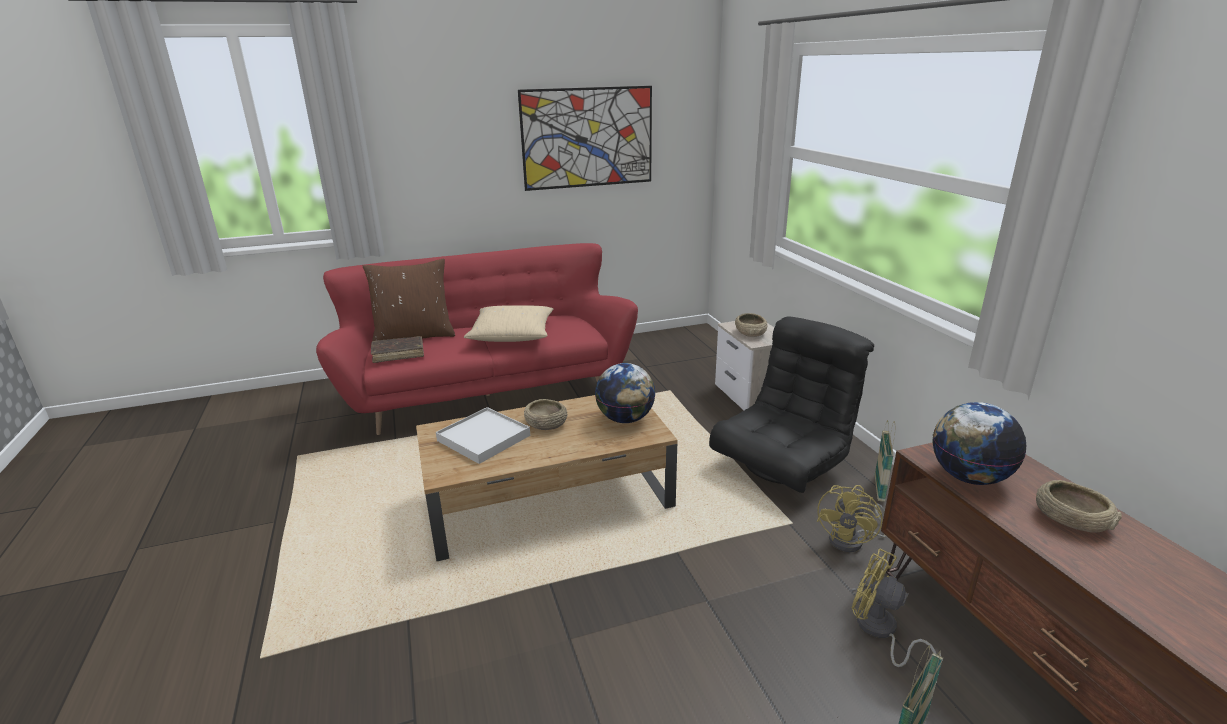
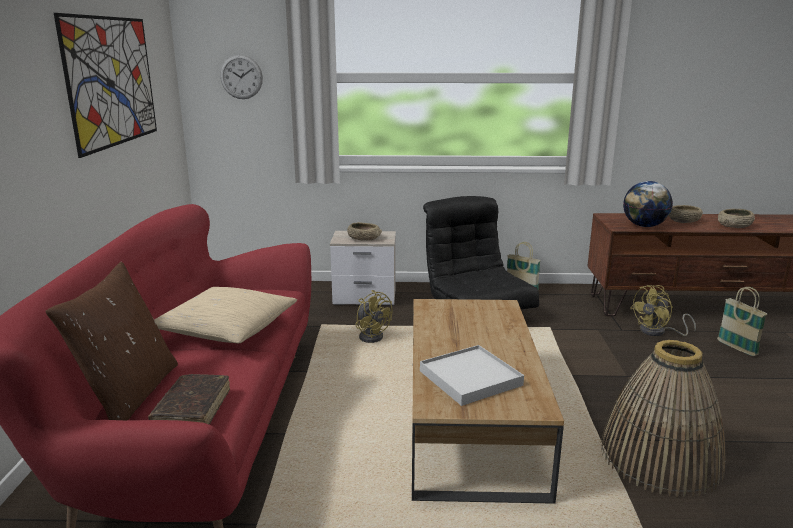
camera: 70 degrees left, 5 degrees down
beige bowl [524,399,567,430] -> beige bowl moved to [718,209,755,228]
globe [595,363,656,423] -> none
yellow fan [817,485,886,552] -> yellow fan moved to [355,290,392,343]
none -> wall clock [220,55,263,99]
none -> basket [601,340,725,497]

